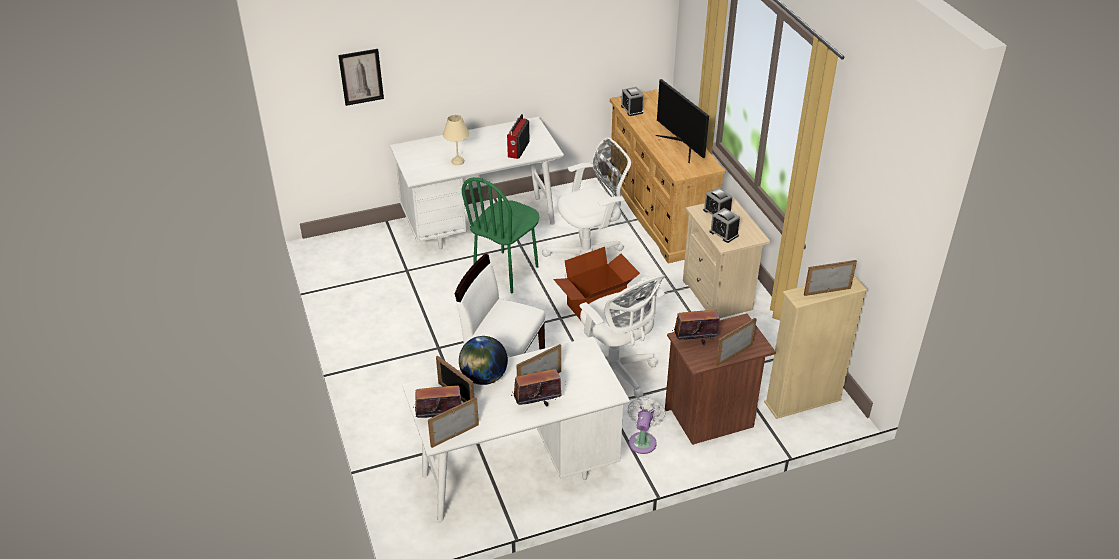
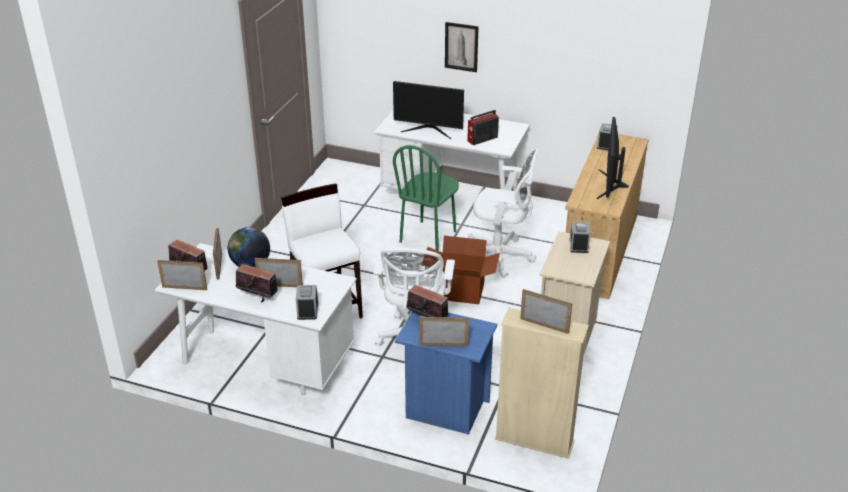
camera: 40 degrees right, 5 degrees down
picture [338,49,384,106] -> picture moved to [445,22,479,72]
beige table lamp [443,115,469,165] -> monitor [393,81,464,139]
green chair [462,177,539,293] -> green chair turned 45 degrees counterclockwise [393,145,459,250]
white fan [627,397,665,454] -> none
brown nightstand [665,314,776,445] -> blue nightstand [395,311,497,435]
alarm clock [709,208,740,243] -> alarm clock moved to [296,285,318,320]

